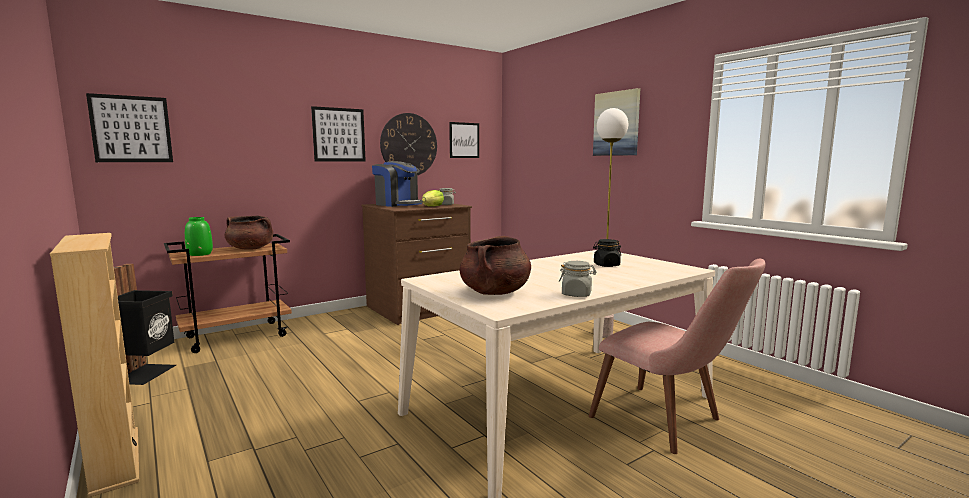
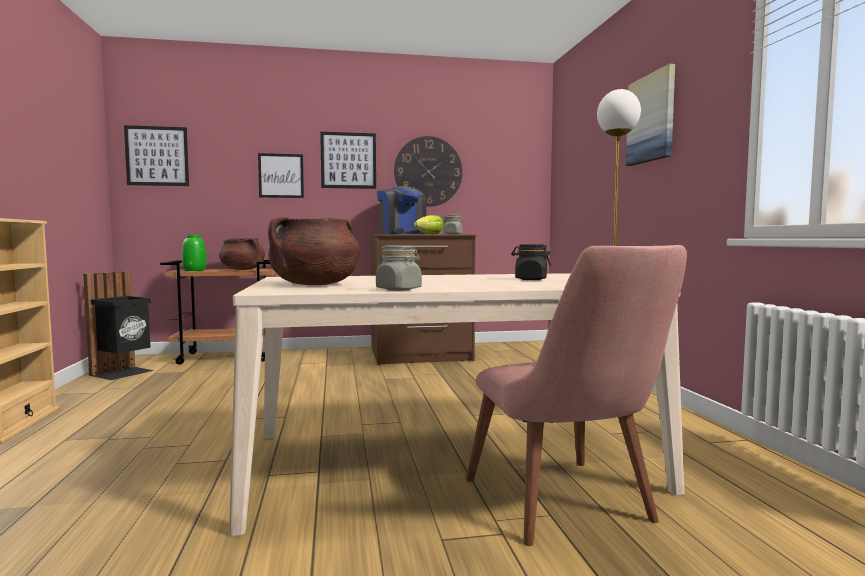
camera: 25 degrees right, 5 degrees down
picture [449,122,479,158] -> picture moved to [258,153,304,198]

